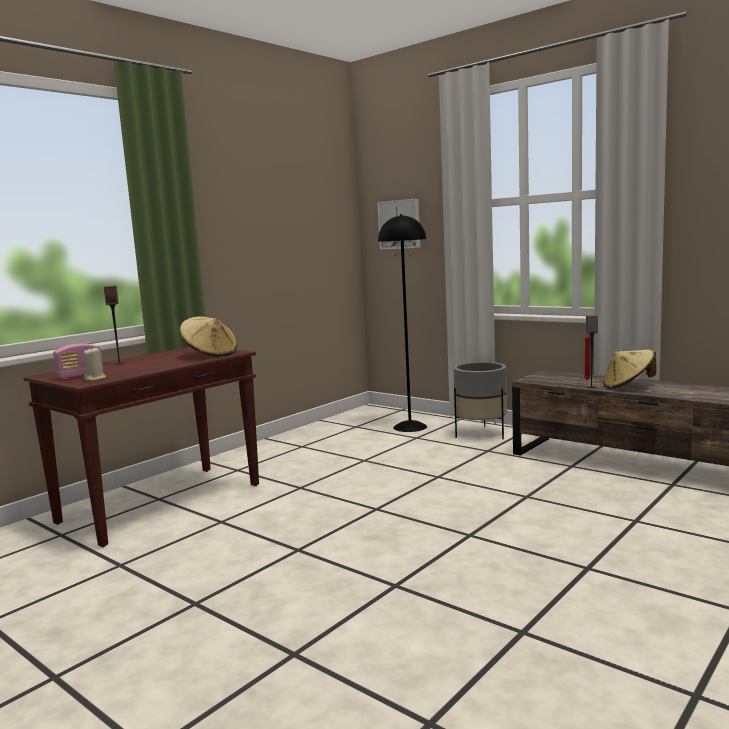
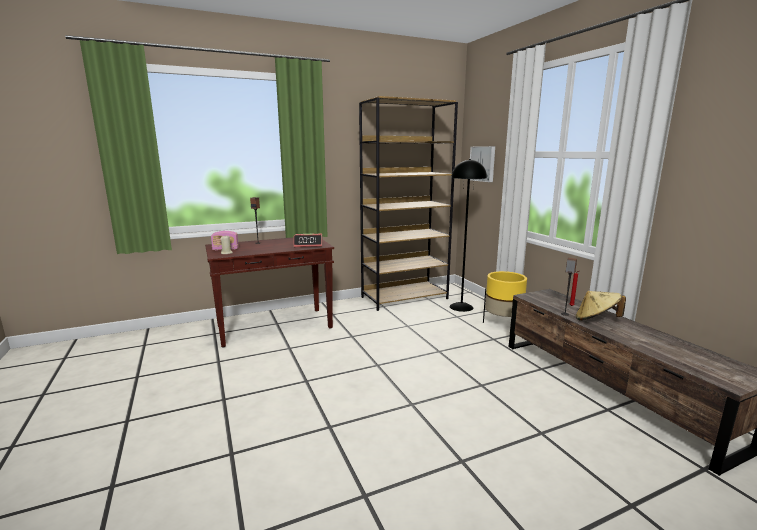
camera: 25 degrees right, 5 degrees up
beige hat [180,317,238,357] -> alarm clock [294,234,323,247]
grey planter [454,362,507,439] -> yellow planter [483,271,527,323]
none -> brown bookcase [359,96,458,311]

